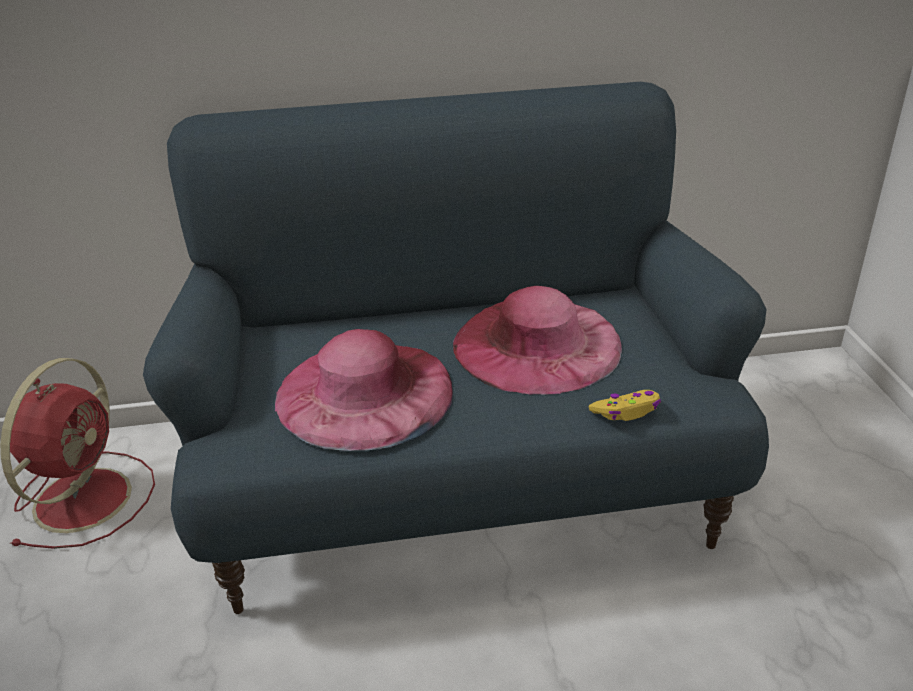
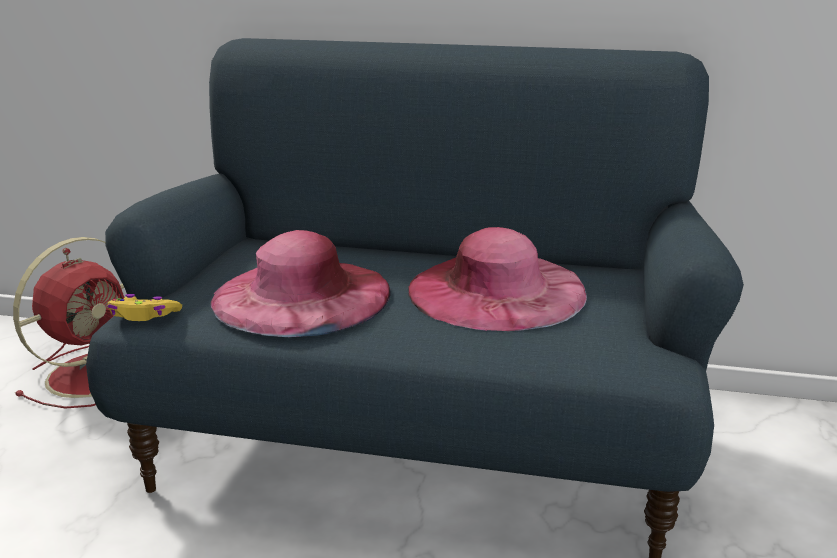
camera: 20 degrees right, 10 degrees down
yellow game controller [588,390,661,421] -> yellow game controller moved to [108,294,182,321]

